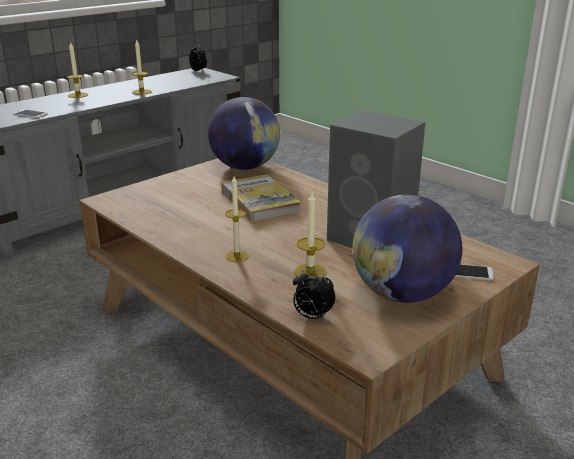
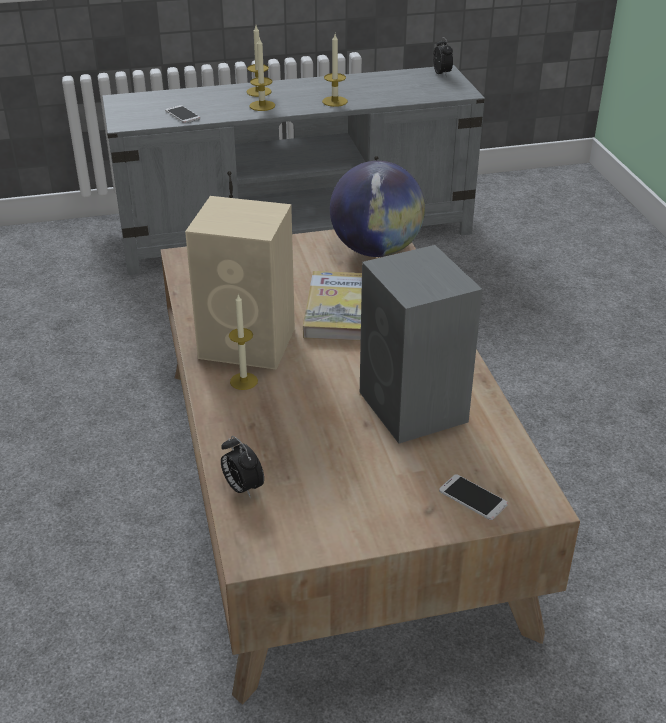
camera: 30 degrees right, 10 degrees up
candle [294,193,327,278] -> candle moved to [249,37,275,111]
globe [352,195,462,303] -> none
none -> beige speaker [185,196,295,370]

